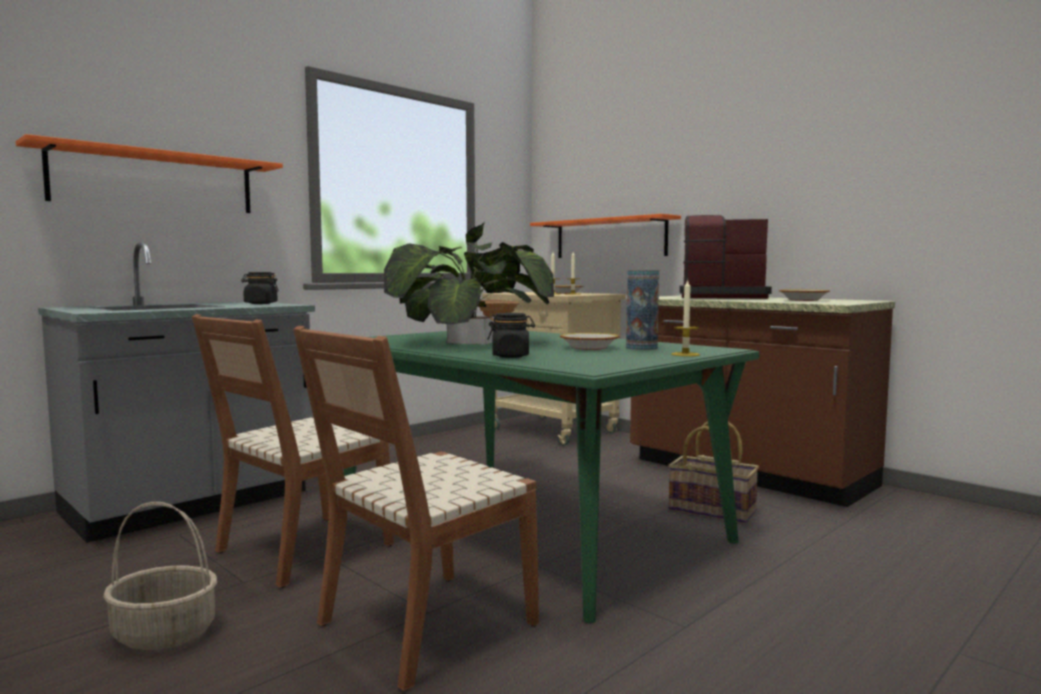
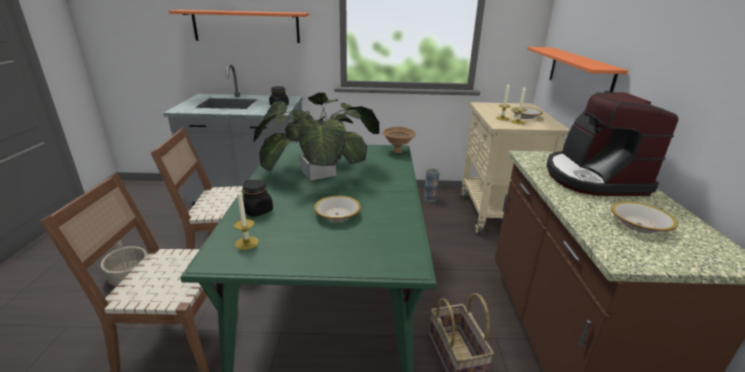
camera: 45 degrees right, 20 degrees up
vase [626,270,659,350] -> vase moved to [424,168,440,203]
candle [672,279,700,356] -> candle moved to [234,189,259,250]
coffee machine [679,215,772,299] -> coffee machine turned 150 degrees counterclockwise [546,91,678,196]

